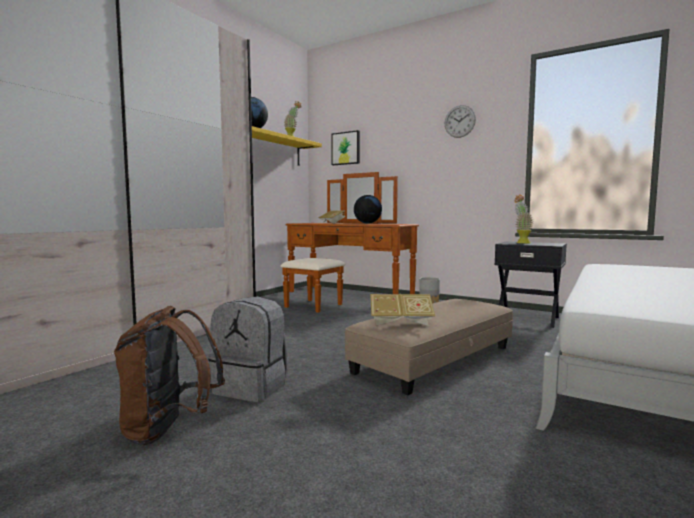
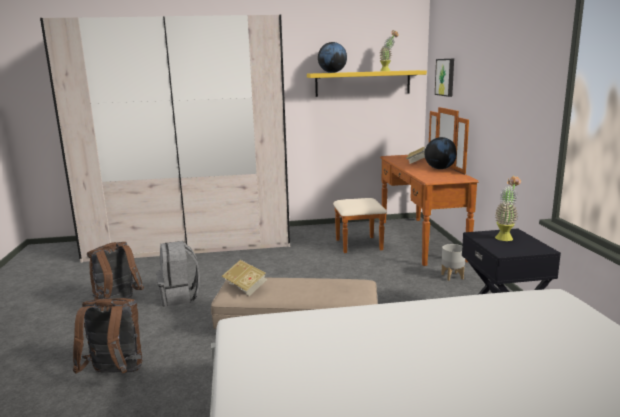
camera: 50 degrees right, 10 degrees up
wall clock [445,105,476,138] -> none
none -> brown backpack [73,298,143,374]

